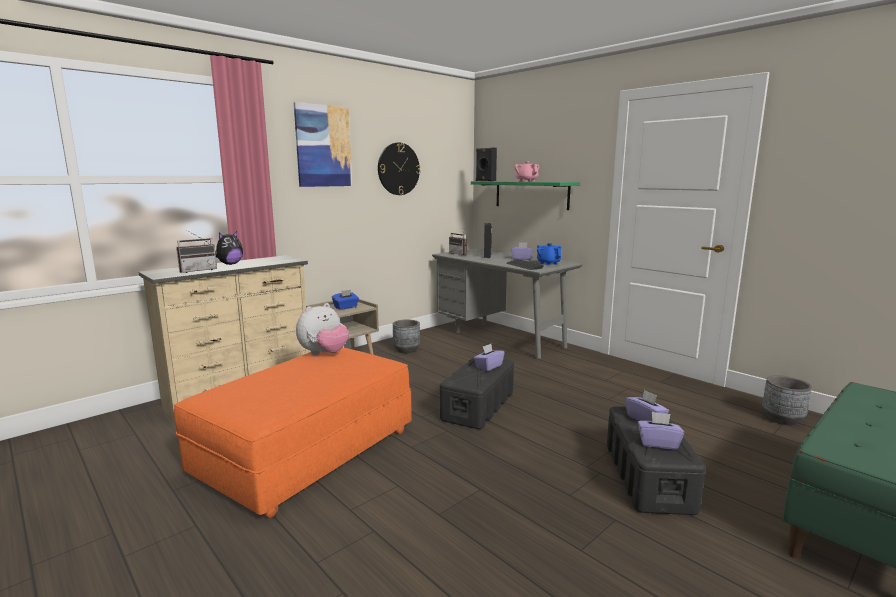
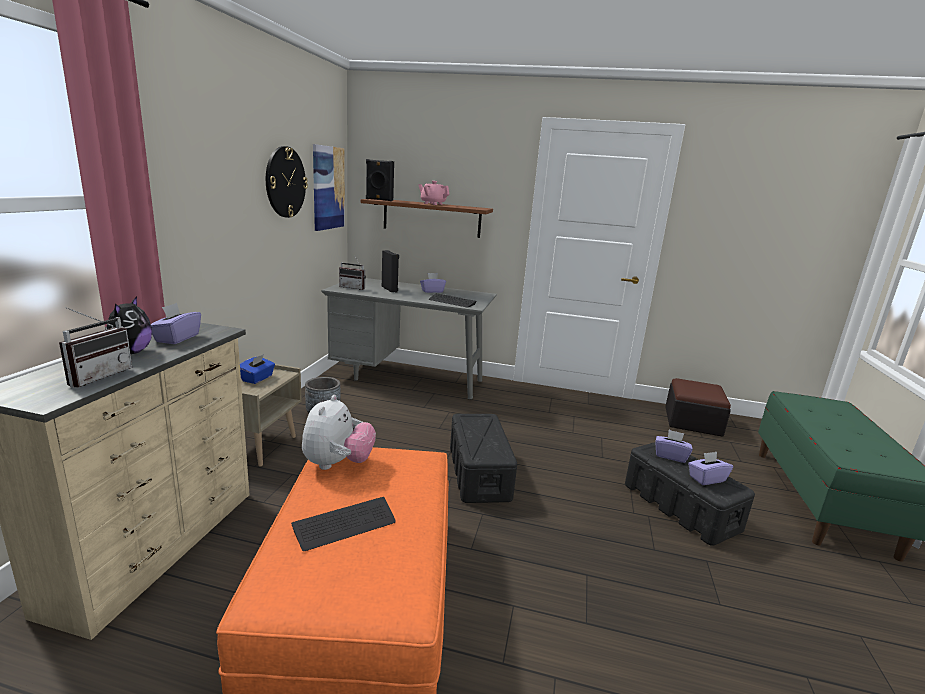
camera: 35 degrees left, 5 degrees up
picture [294,102,352,187] -> picture moved to [313,144,345,231]
green shelf [471,181,580,210] -> brown shelf [361,199,493,238]
purple tissue box [474,344,505,371] -> purple tissue box moved to [151,303,201,344]
blue teapot [537,243,561,265] -> none
grey planter [762,375,812,425] -> ottoman [665,378,731,437]
none -> keyboard [291,497,396,551]

